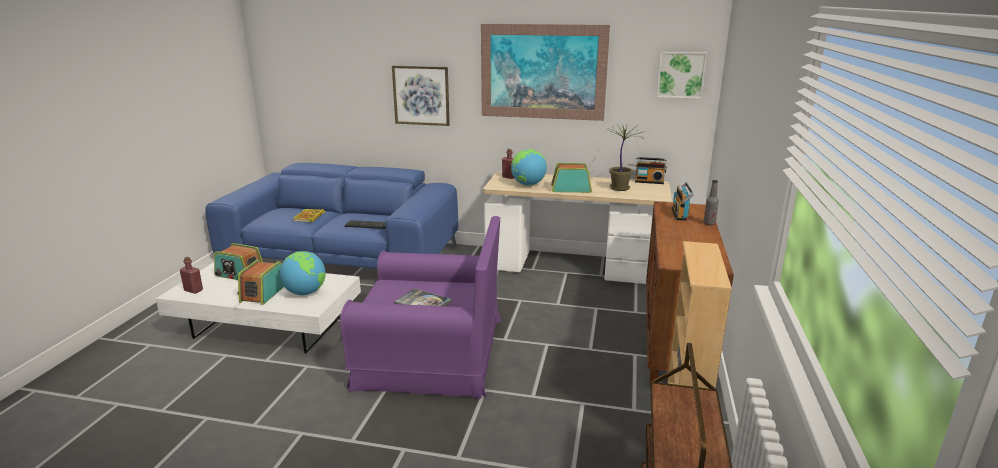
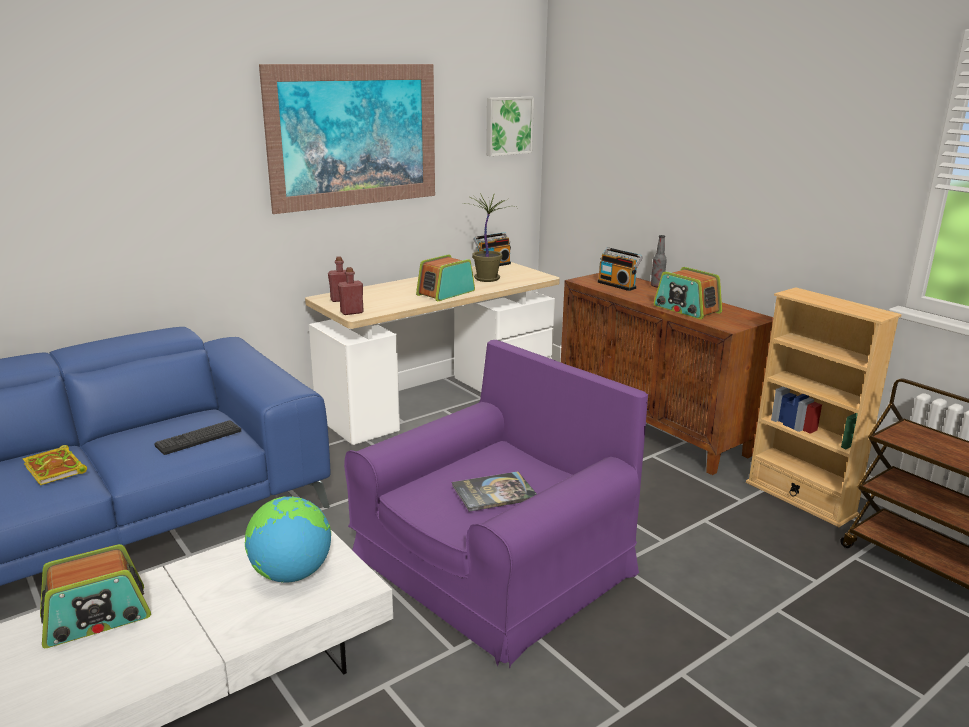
camera: 50 degrees left, 0 degrees up
red bottle [180,257,203,294] -> red bottle moved to [338,267,364,315]
radio [237,260,284,305] -> radio moved to [654,267,722,319]
picture [392,66,450,126] -> none
globe [511,149,547,186] -> none

